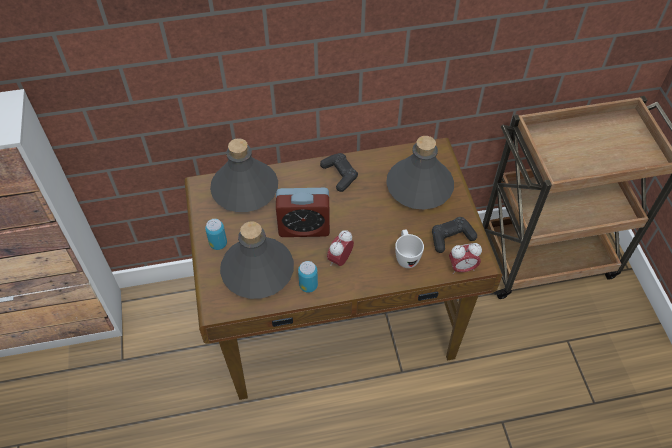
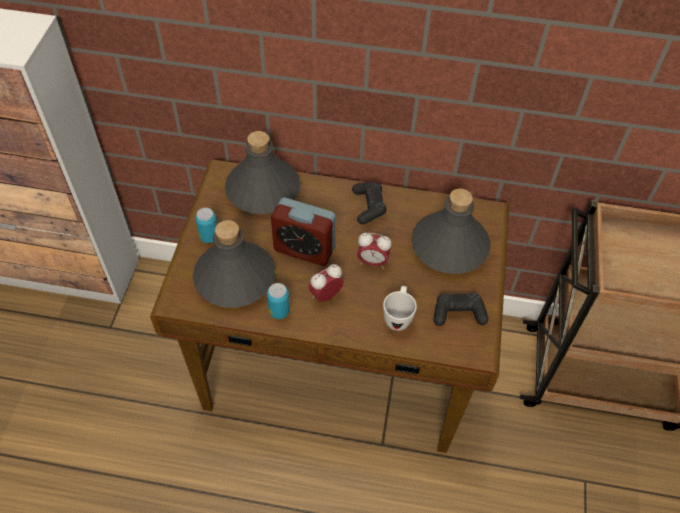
camera: 20 degrees right, 0 degrees up
alarm clock [449,243,482,274] -> alarm clock moved to [357,233,392,269]

